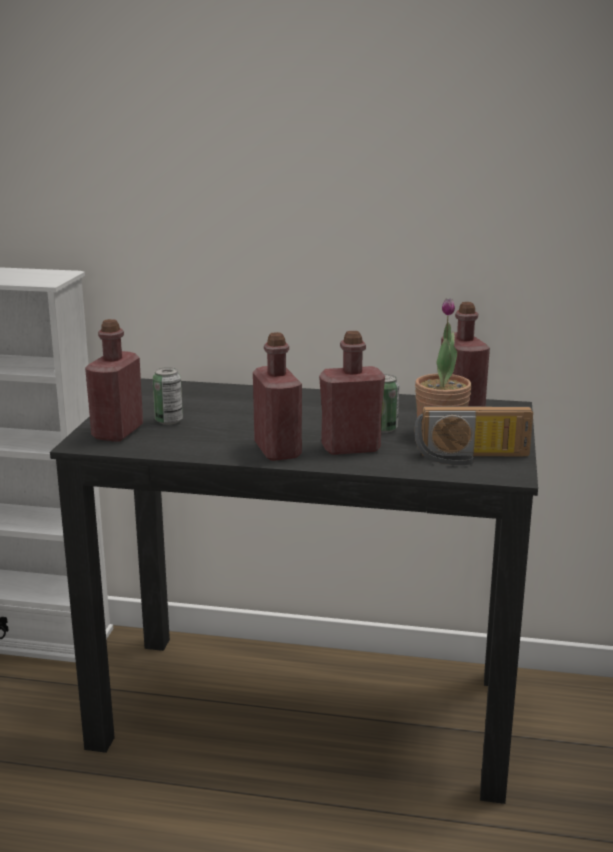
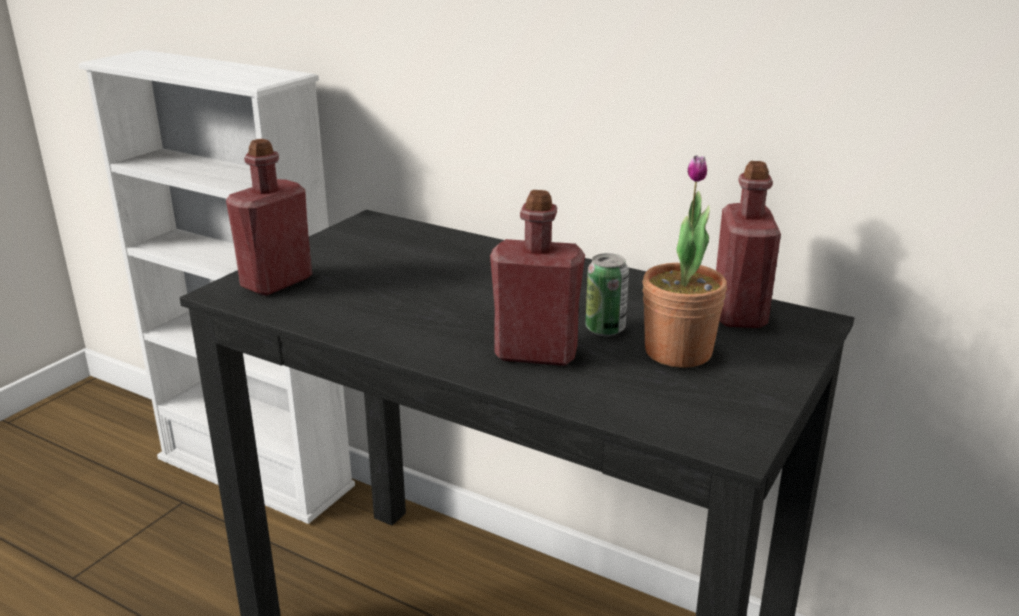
camera: 20 degrees right, 5 degrees up
can [153,367,183,425] -> none
red bottle [253,332,302,461] -> none
radio [415,406,533,465] -> none

